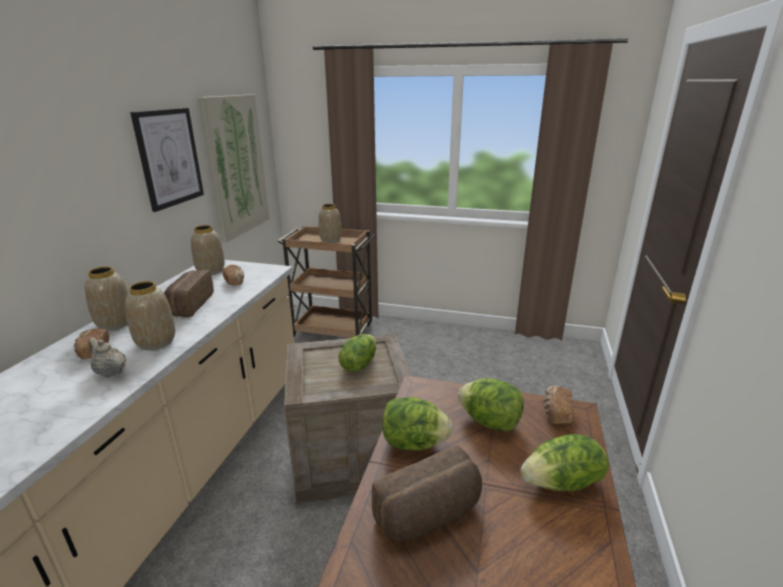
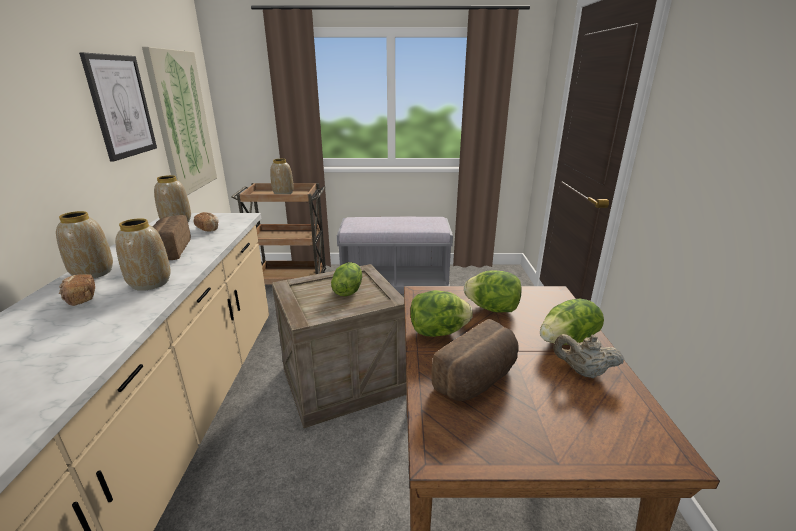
camera: 15 degrees left, 0 degrees up
beige teapot [88,338,126,378] -> beige teapot moved to [553,334,624,378]
bread [543,385,574,424] -> none
none -> grey bench [337,217,453,294]

